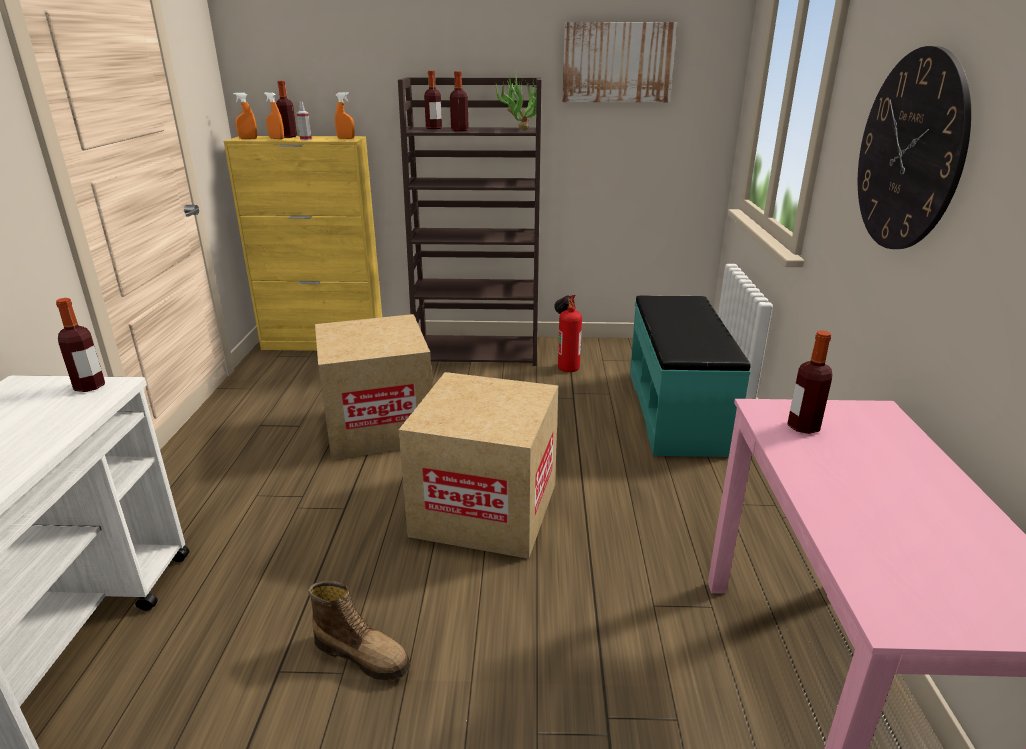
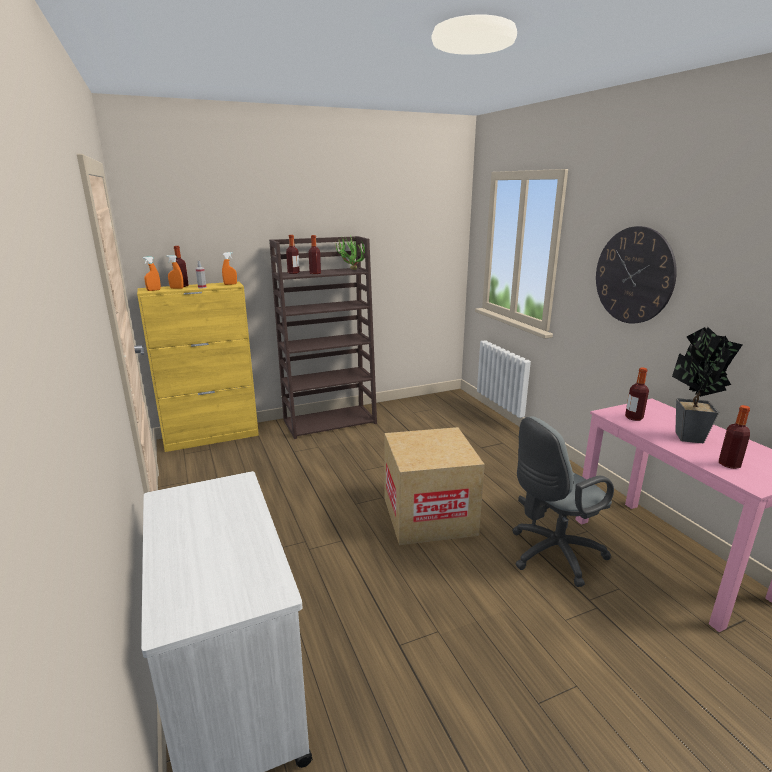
camera: 25 degrees left, 5 degrees down
bottle [56,298,105,392] -> bottle moved to [719,405,750,469]
boot [308,581,411,681] -> none
cardboard box [315,314,432,460] -> none
fire extinguisher [554,295,582,372] -> none
picture [562,22,678,102] -> none
turquoise bench [630,295,751,457] -> none
none -> grey office chair [512,417,614,587]
none -> potted plant [672,327,743,443]

